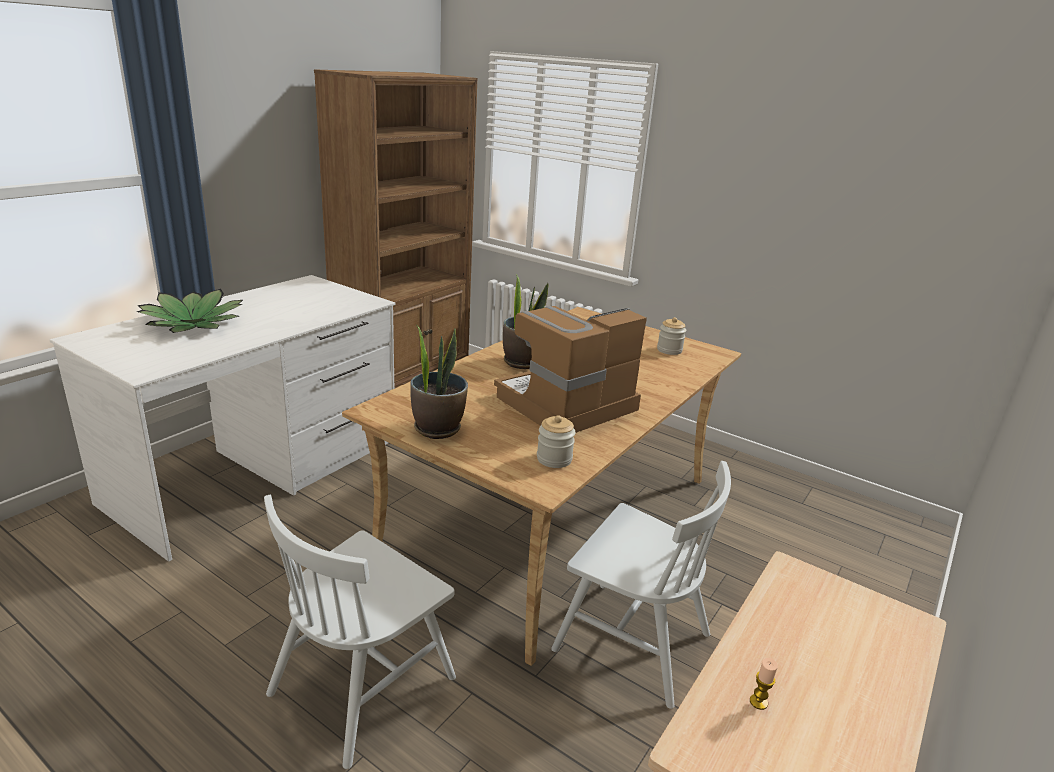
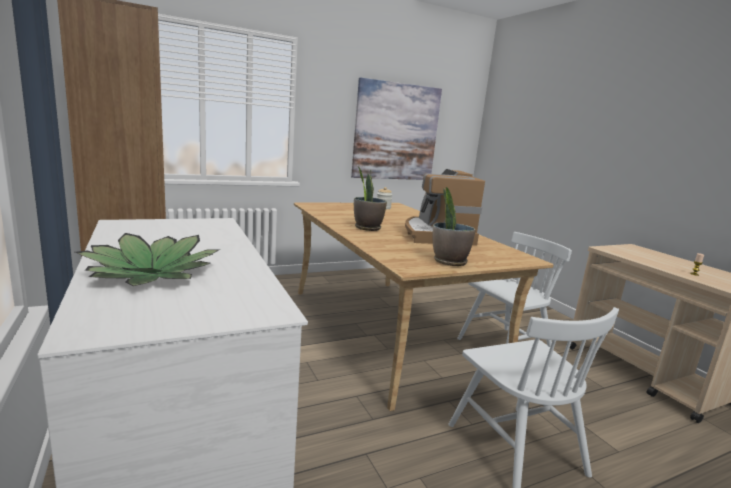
camera: 60 degrees left, 10 degrees down
jar [537,415,576,468] -> none
none -> picture [351,78,442,180]

